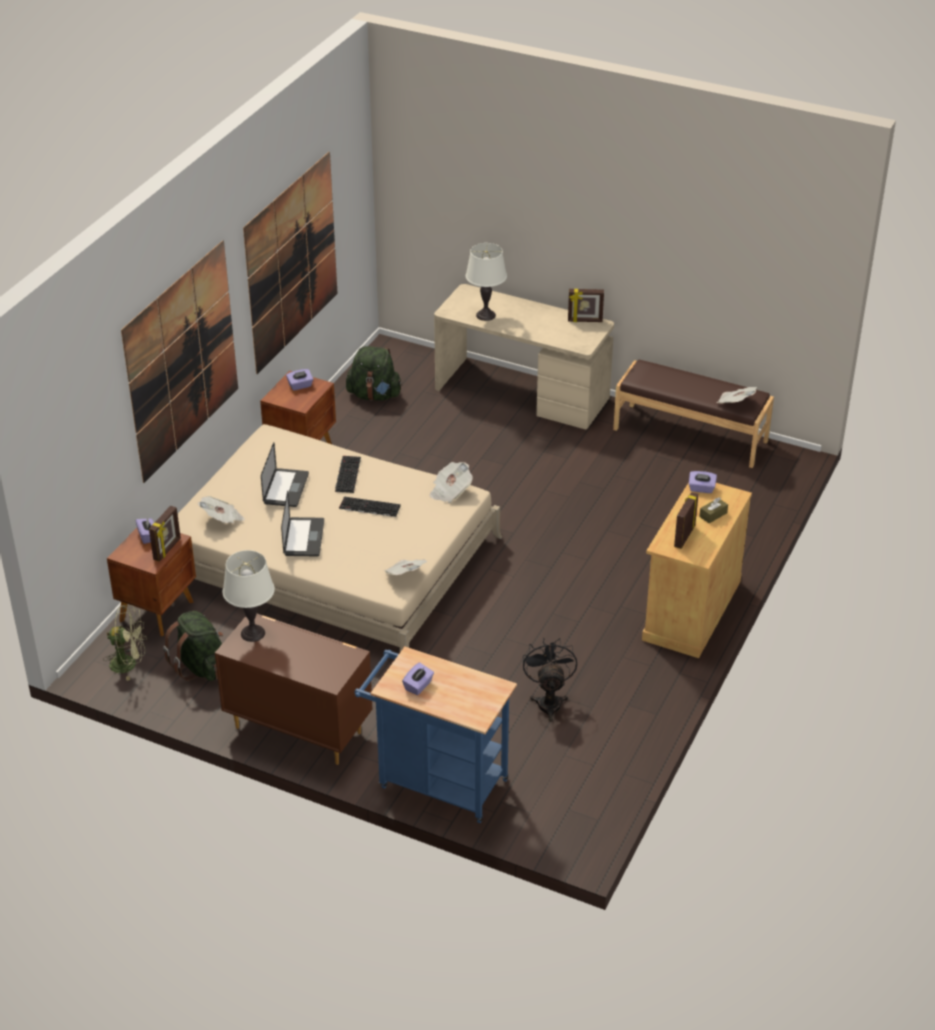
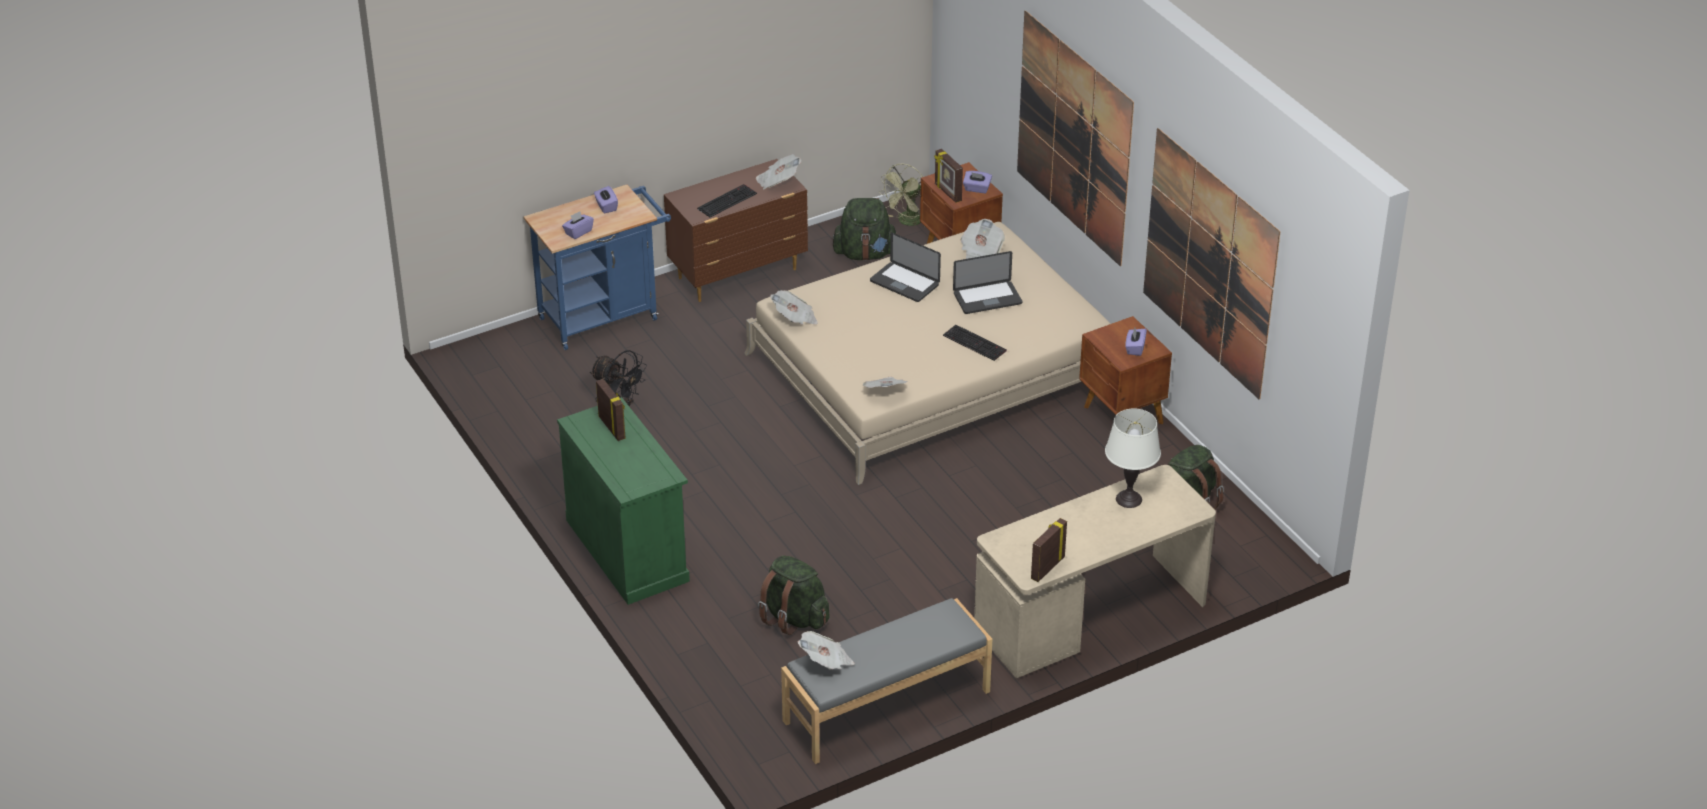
camera: 125 degrees right, 0 degrees up
white table lamp [223,550,275,642] -> newspaper [756,154,801,189]
laptop [261,442,309,507] -> laptop turned 60 degrees counterclockwise [953,251,1022,314]
keyboard [339,497,401,517] -> keyboard moved to [697,184,757,218]
brown bench [613,360,774,468] -> grey bench [781,598,992,764]
beige cabinet [642,482,752,658] -> green cabinet [557,397,690,605]
purple tissue box [689,471,717,493] -> purple tissue box moved to [562,211,594,239]
brown tissue box [699,497,728,523] -> none
none -> green backpack [758,555,830,635]

